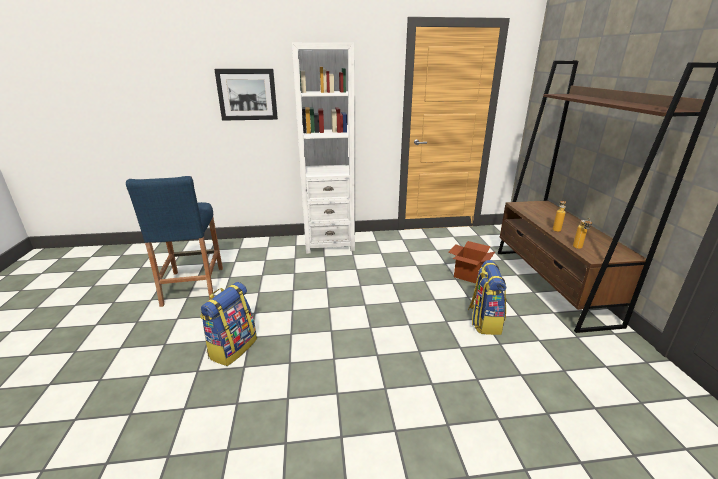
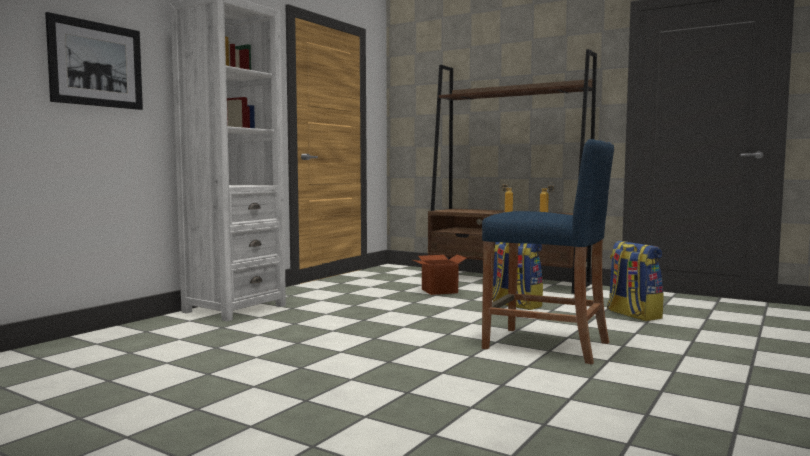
camera: 50 degrees left, 20 degrees down
blue stool [126,176,223,307] -> blue stool moved to [482,139,614,365]
backpack [200,282,257,366] -> backpack moved to [607,241,663,321]

